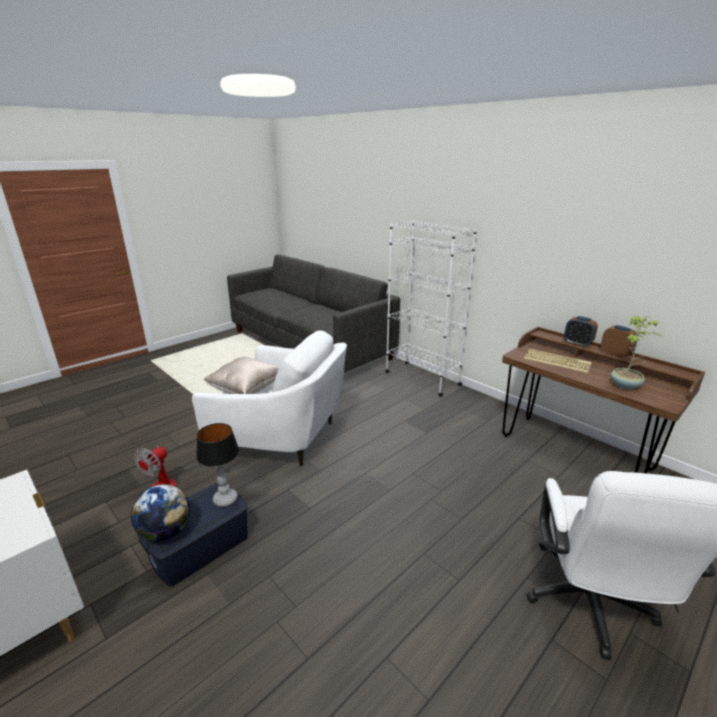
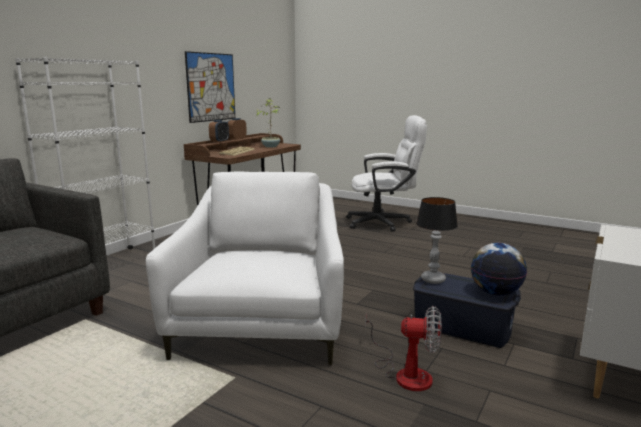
camera: 105 degrees left, 10 degrees down
beige pillow [203,357,279,394] -> none
none -> picture [185,51,235,123]

